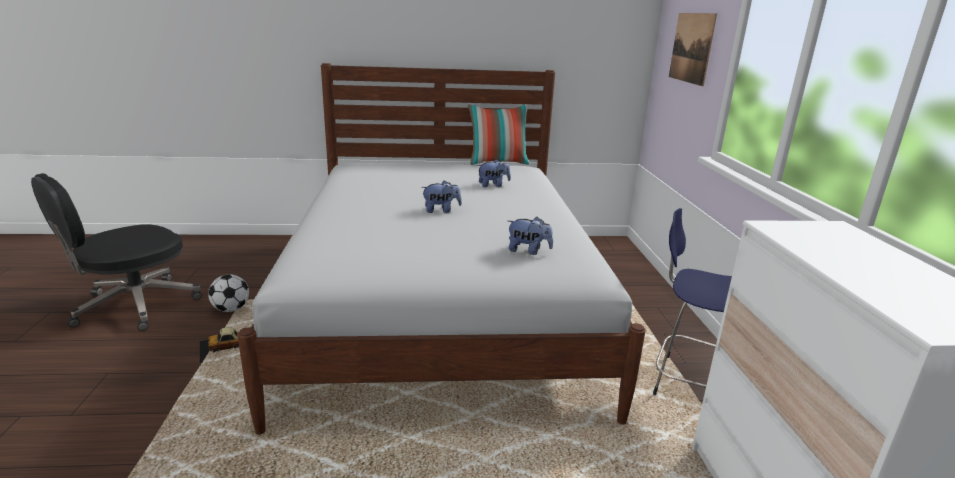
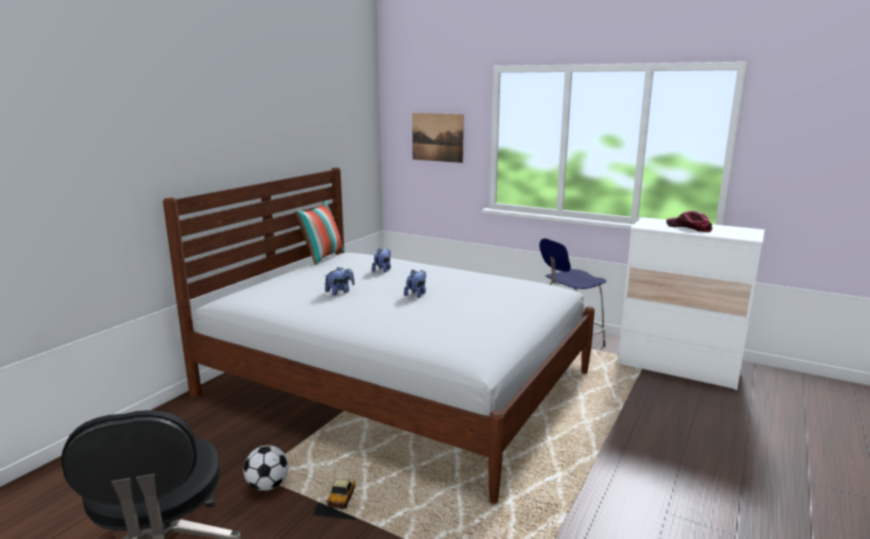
camera: 55 degrees left, 5 degrees down
plush toy [508,217,553,255] -> plush toy moved to [325,267,355,296]
none -> cap [666,211,713,232]

